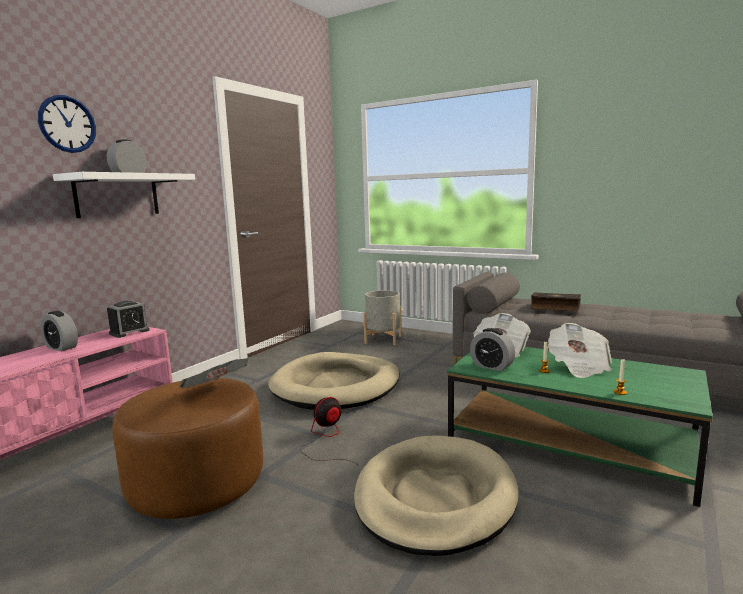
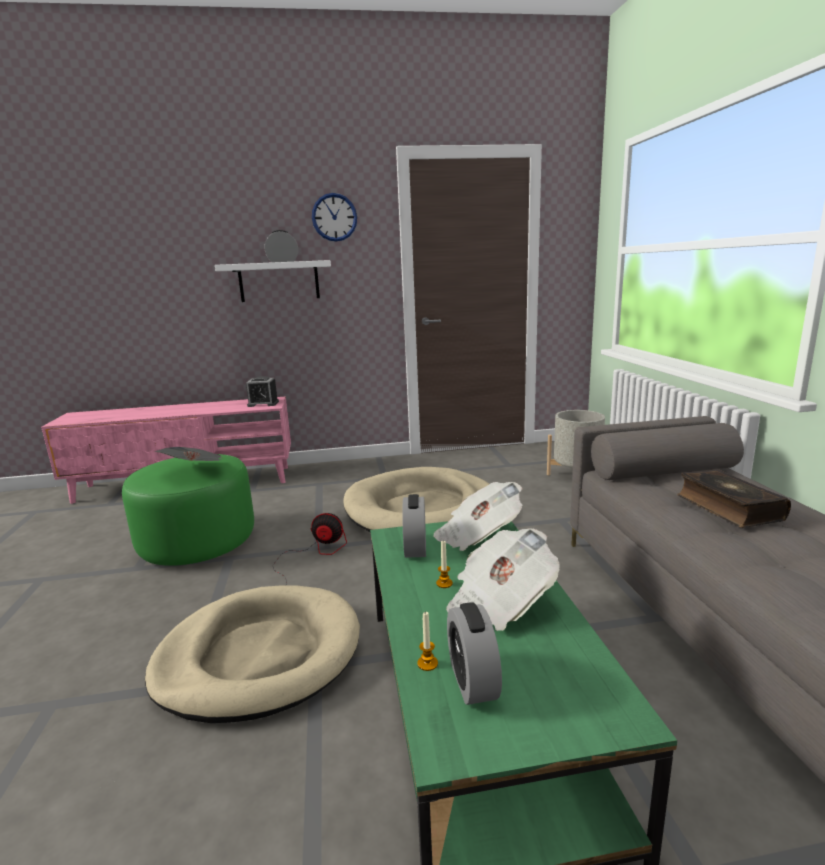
camera: 50 degrees right, 5 degrees up
wall clock [38,95,96,153] -> wall clock moved to [312,193,357,242]
alarm clock [41,311,78,351] -> alarm clock moved to [447,602,502,705]
brown ottoman [112,378,263,519] -> green ottoman [122,454,254,566]

